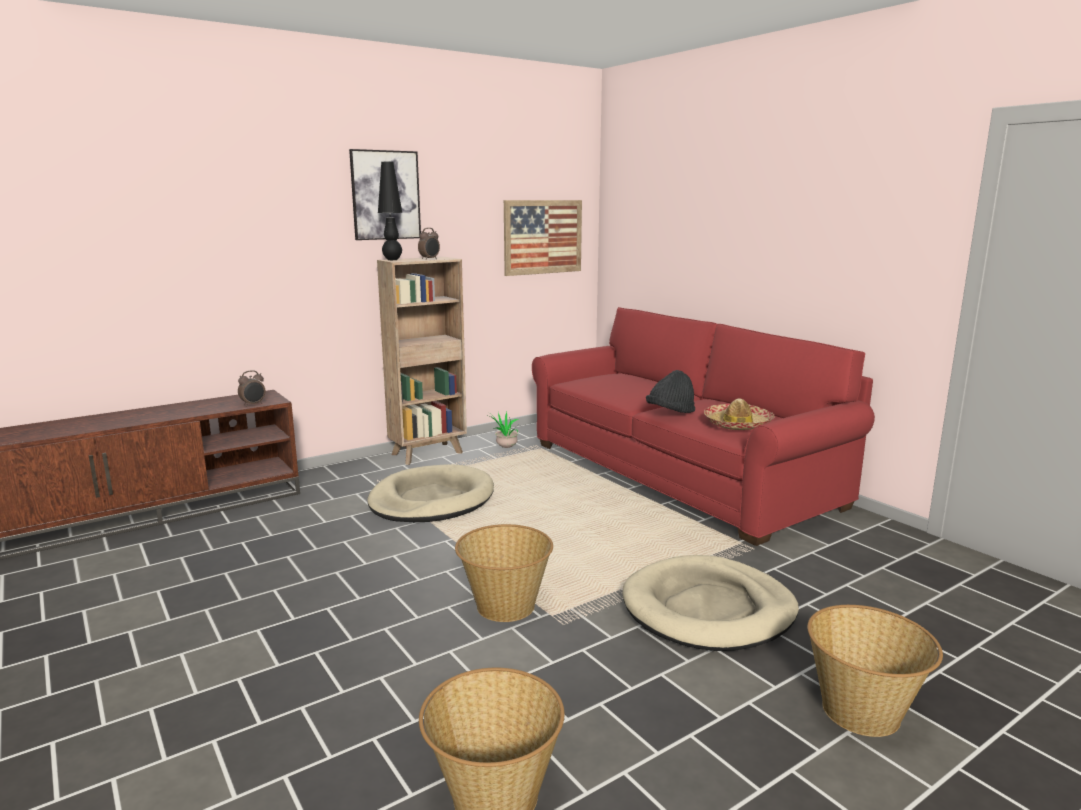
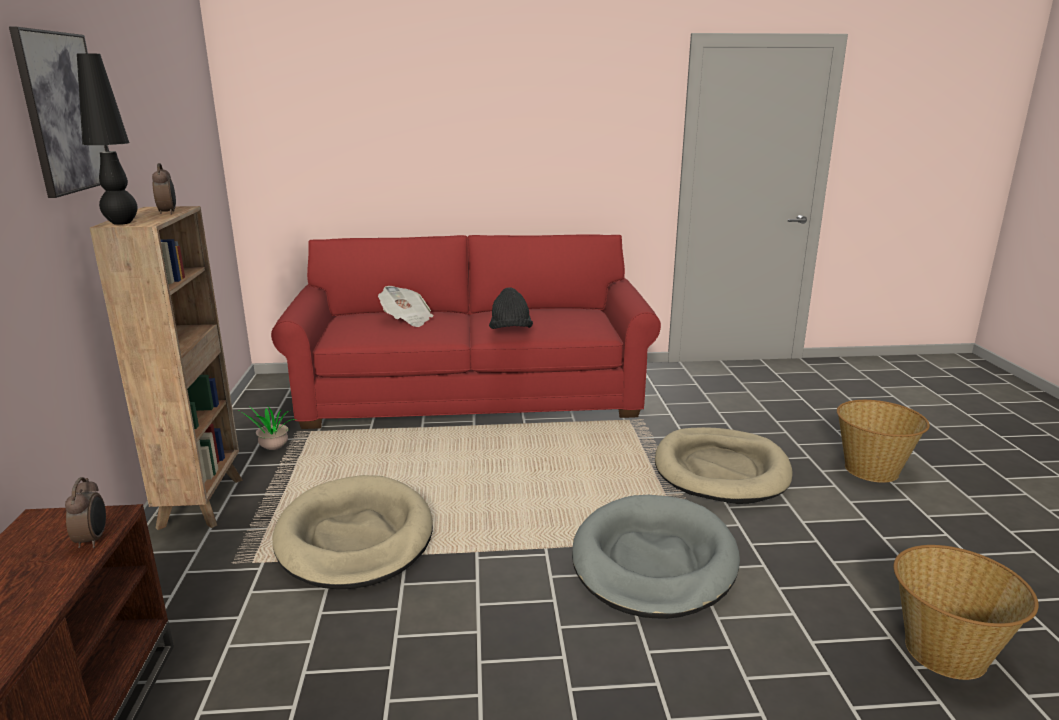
camera: 60 degrees left, 5 degrees up
basket [455,524,553,622] -> grey dog bed [572,495,740,619]
picture [504,200,582,276] -> none
hat [704,398,775,430] -> none
none -> newspaper [378,286,434,327]

